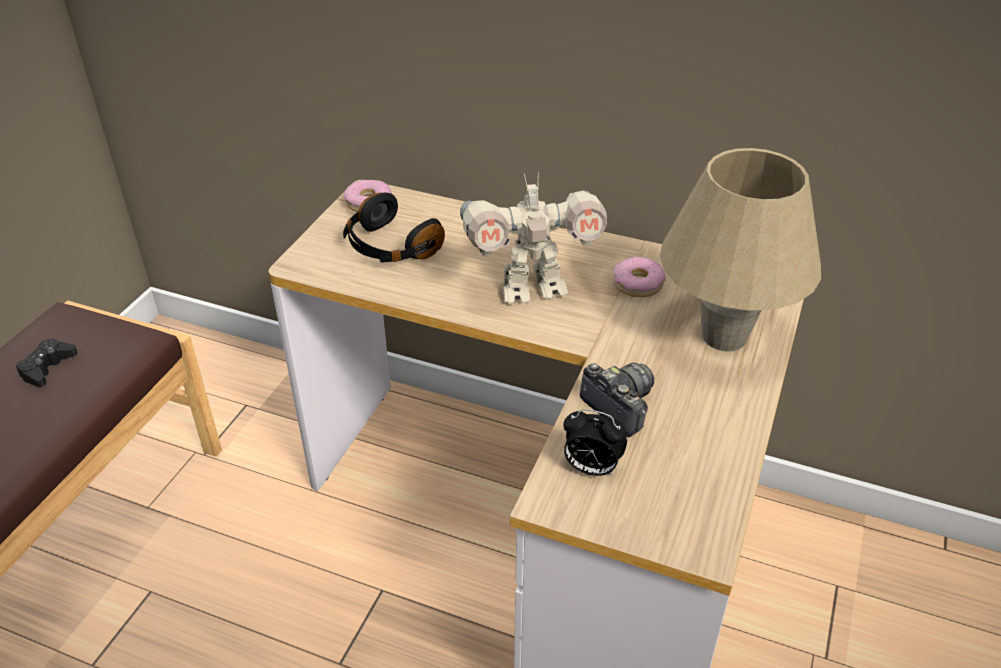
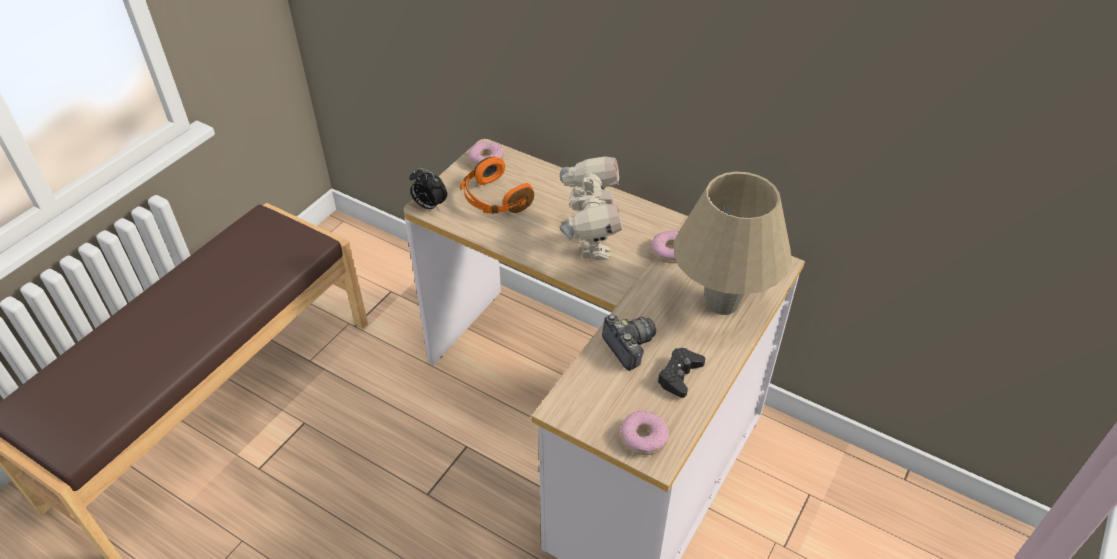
camera: 10 degrees right, 5 degrees up
black game controller [16,339,78,387] -> black game controller moved to [657,348,705,398]
black headphones [343,192,445,263] -> orange headphones [460,156,534,213]
toy robot [460,172,607,304] -> toy robot turned 90 degrees counterclockwise [559,156,622,260]
alarm clock [563,409,627,476] -> alarm clock moved to [409,168,447,210]
none -> donut [620,410,669,455]

